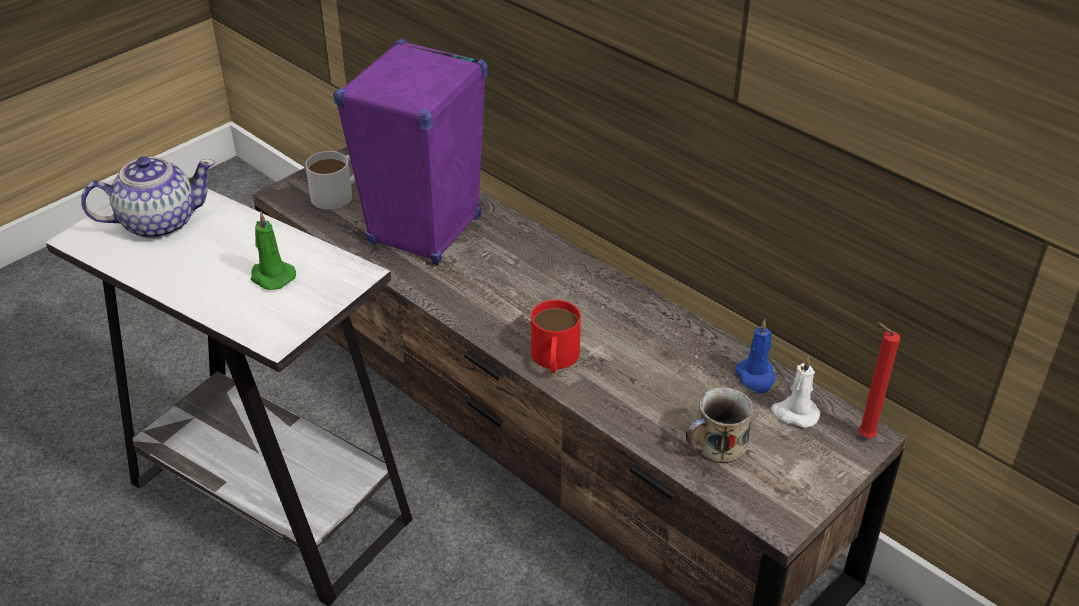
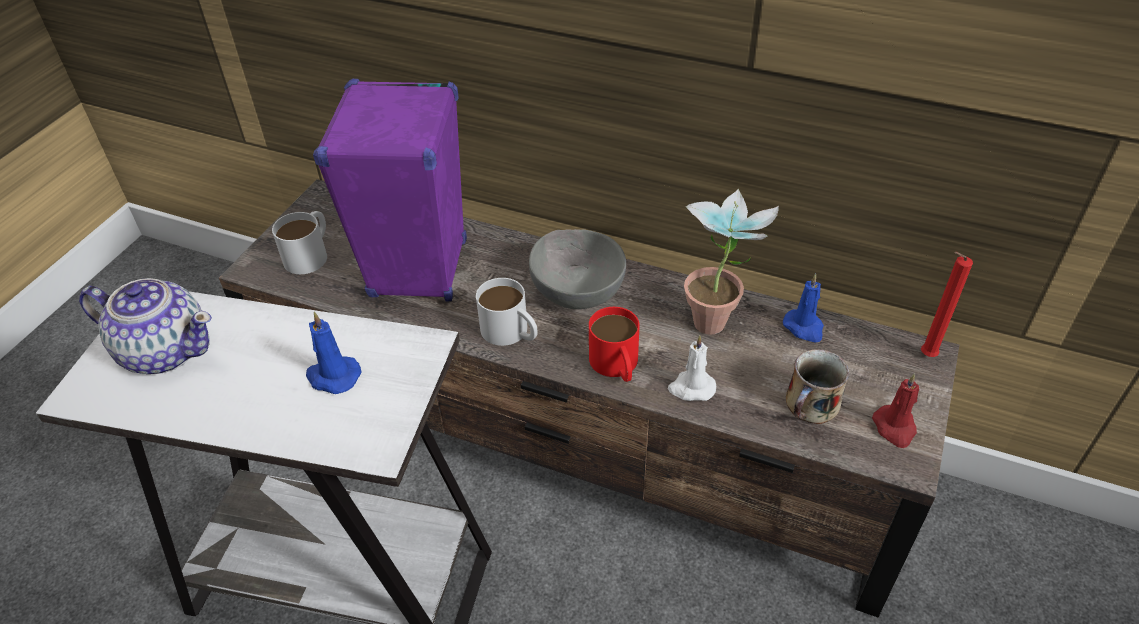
camera: 20 degrees left, 5 degrees up
teapot [81,156,216,239] -> teapot turned 60 degrees clockwise [79,278,212,374]
green candle [250,211,296,290] -> blue candle [306,312,361,394]
white candle [771,357,820,428] -> white candle moved to [668,335,716,401]
none -> white mug [476,278,538,346]
none -> grey bowl [529,229,626,309]
none -> potted plant [684,188,779,335]
none -> red candle [872,373,919,448]

